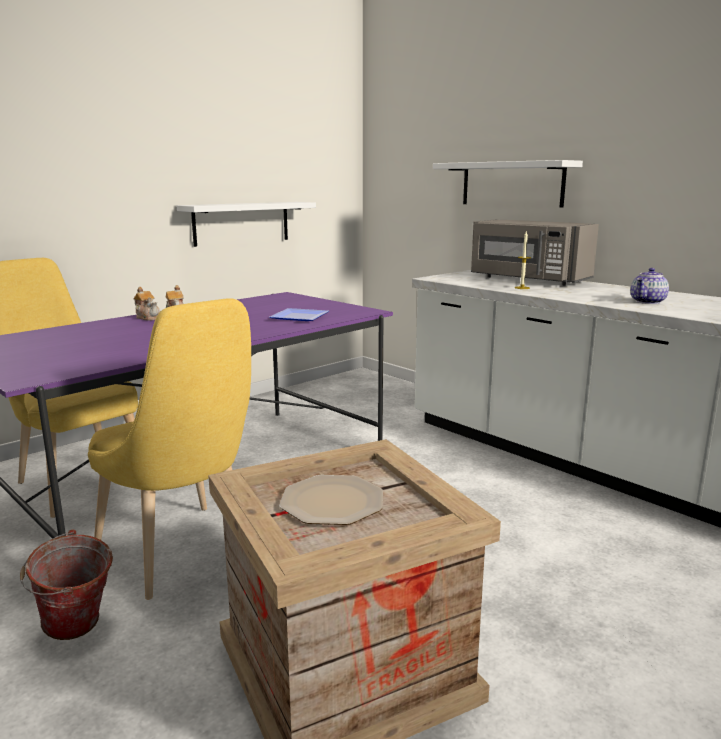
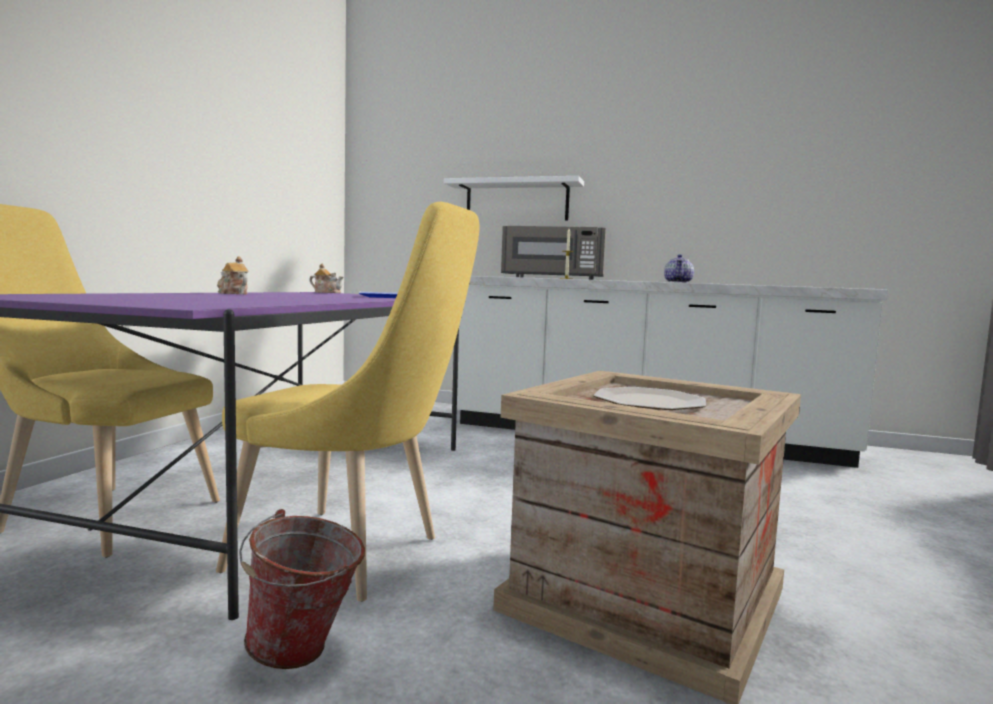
camera: 30 degrees left, 10 degrees down
teapot [133,287,160,321] -> teapot moved to [309,264,343,293]
white shelf [177,202,316,247] -> none

